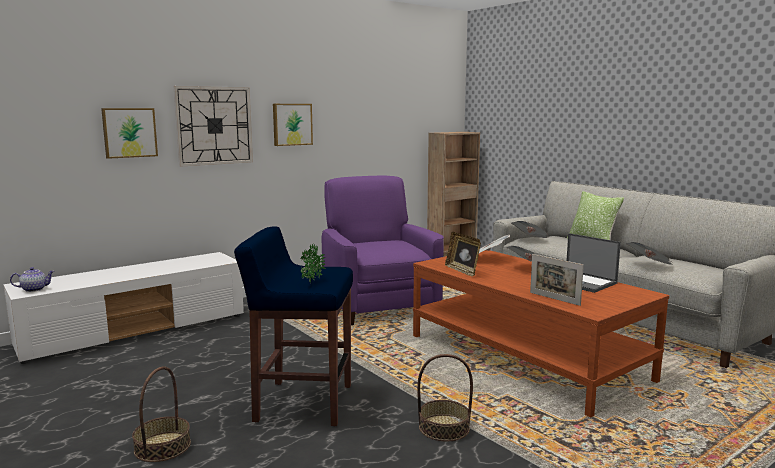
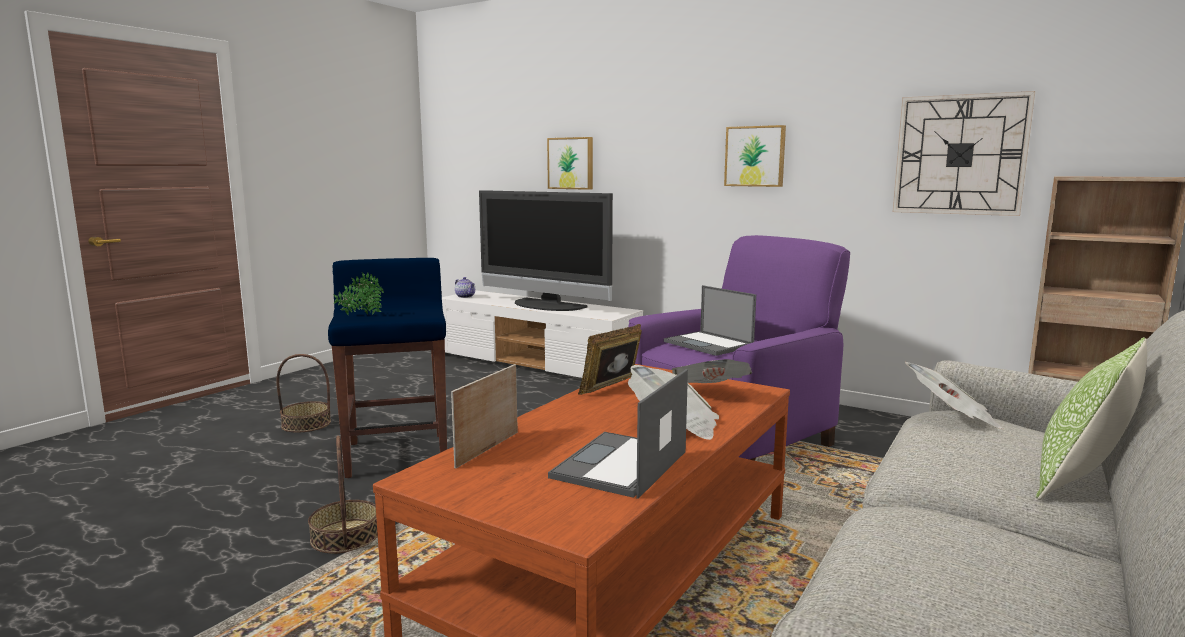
camera: 70 degrees right, 0 degrees up
wall clock [173,86,253,167] -> wall clock moved to [893,91,1035,216]
newspaper [626,242,674,265] -> none
none -> television [479,190,613,311]
none -> laptop [664,285,756,356]

